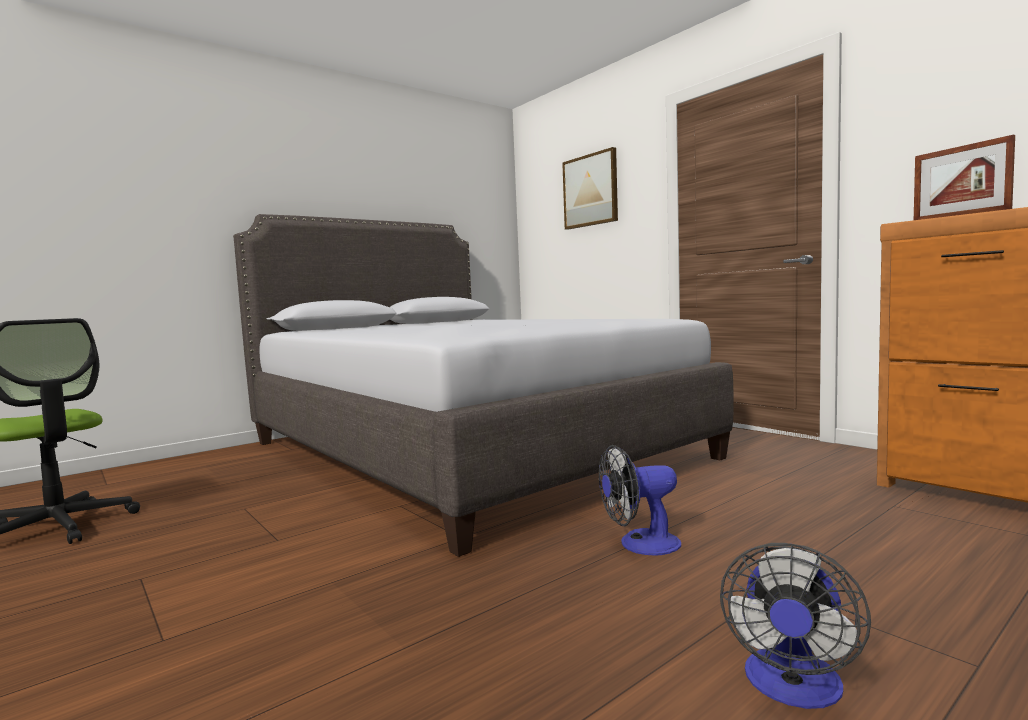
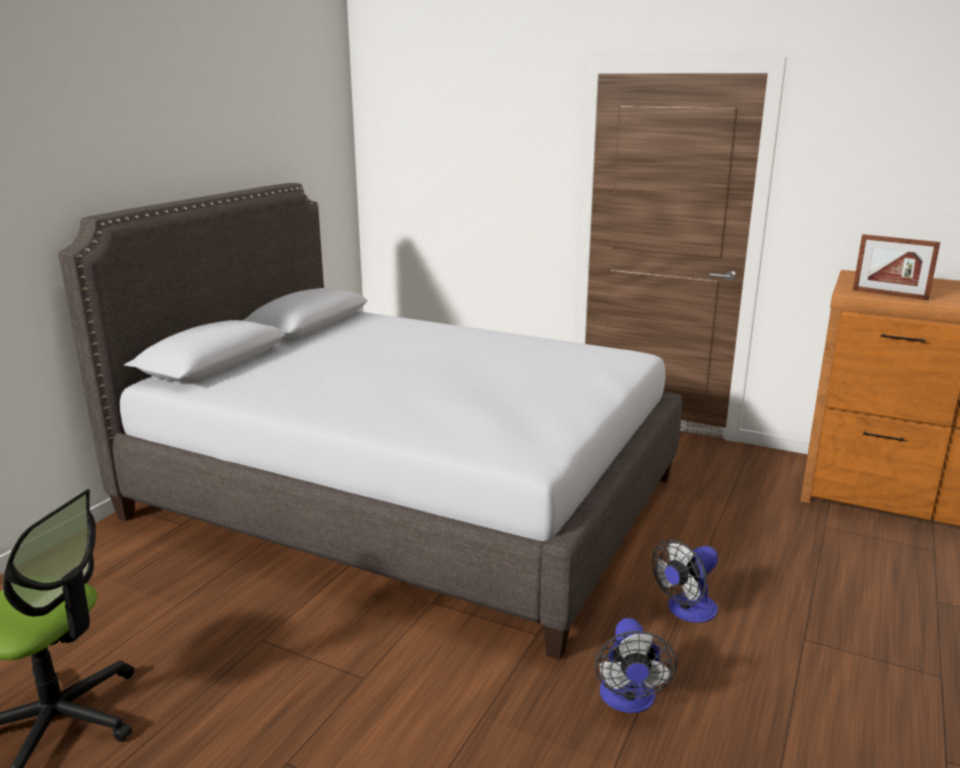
camera: 25 degrees left, 15 degrees up
picture [562,147,618,230] -> none
fan [720,543,871,709] -> fan moved to [595,618,677,713]

